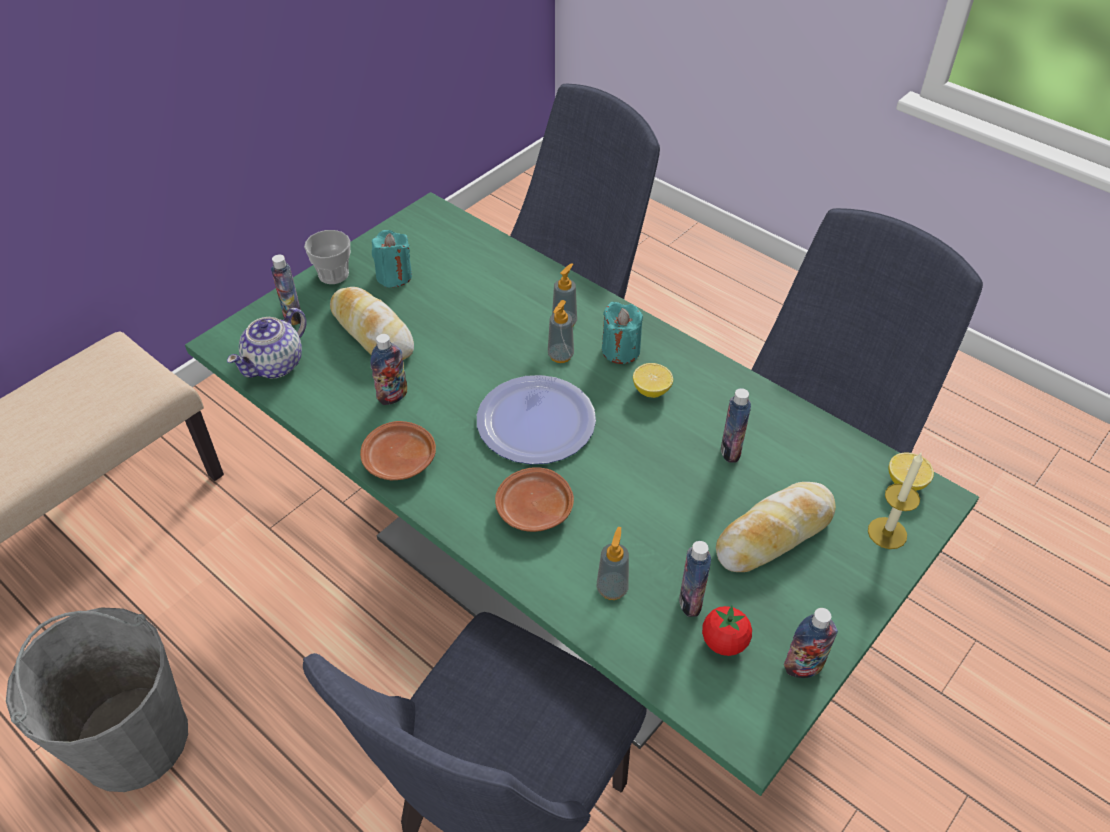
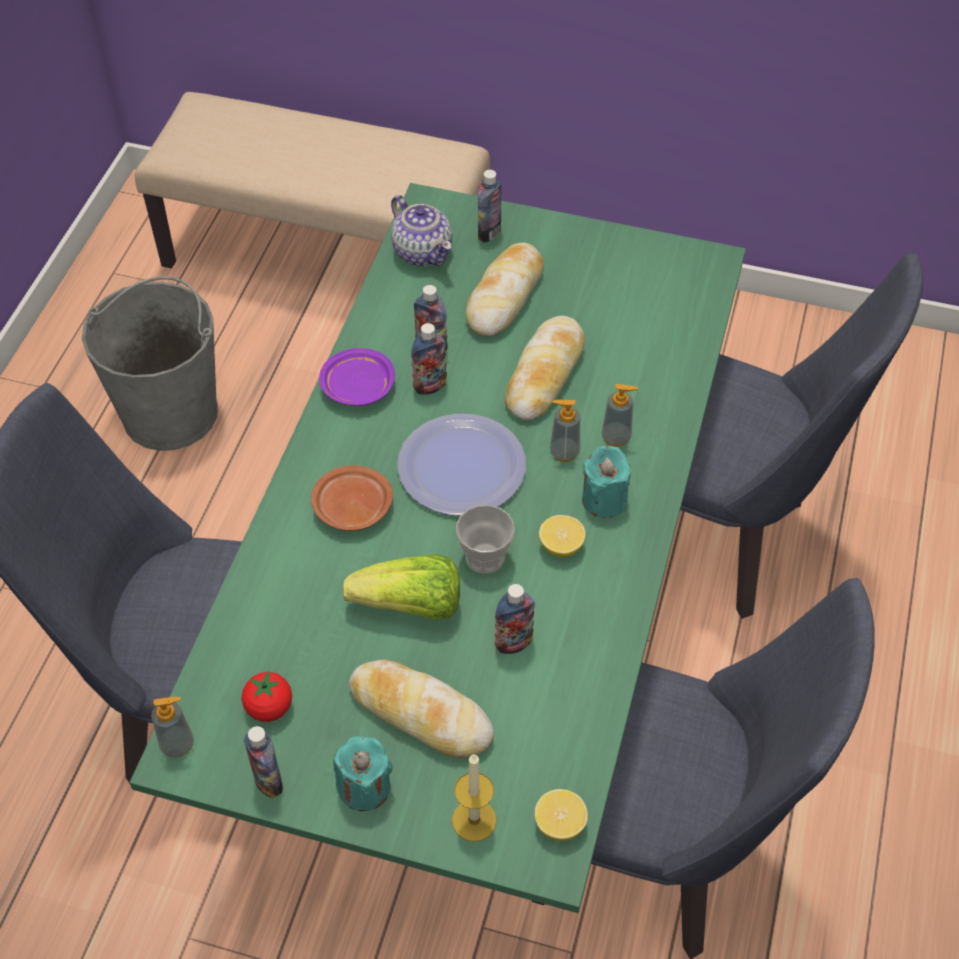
camera: 65 degrees right, 5 degrees up
teapot [227,308,307,379] -> teapot turned 135 degrees counterclockwise [391,195,452,266]
cup [304,230,350,284] -> cup moved to [456,505,515,574]
brown plate [360,421,436,480] -> purple plate [319,348,395,406]
turquoise candle [372,230,412,287] -> turquoise candle moved to [333,736,393,811]
soap dispenser [597,527,629,600] -> soap dispenser moved to [151,697,194,757]
bottle [679,541,711,617] -> bottle moved to [411,323,447,395]
none -> lettuce [342,554,460,620]
none -> bread [505,316,585,421]

